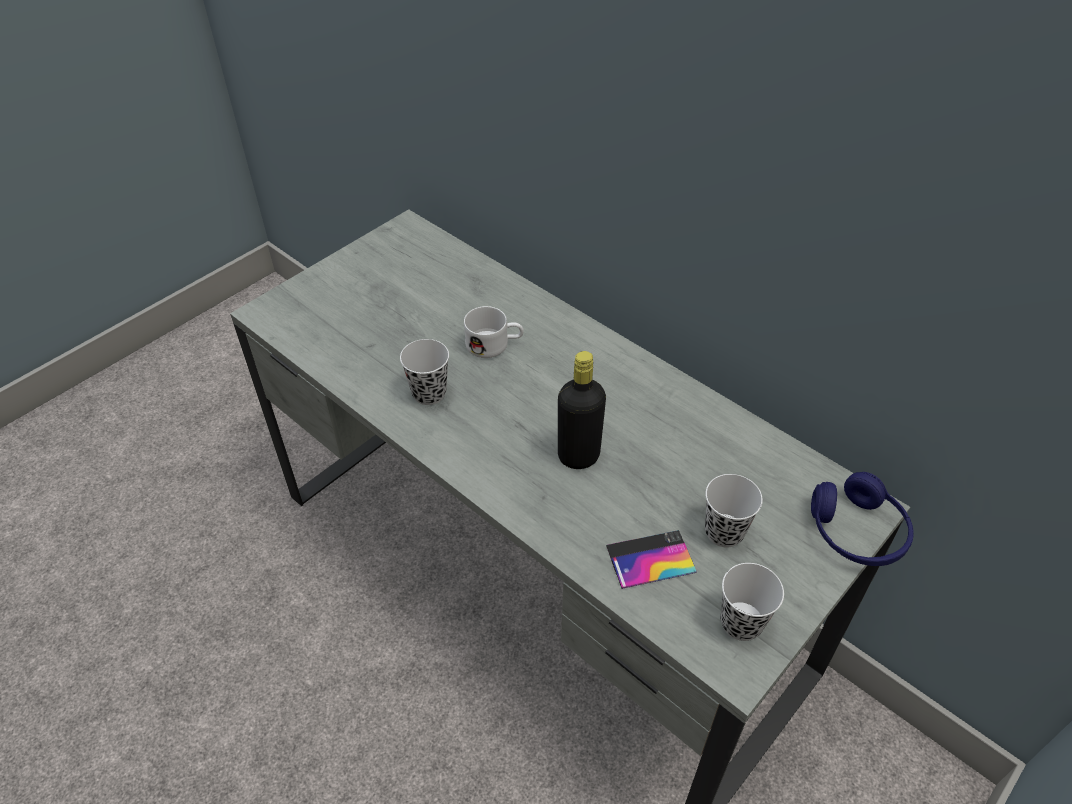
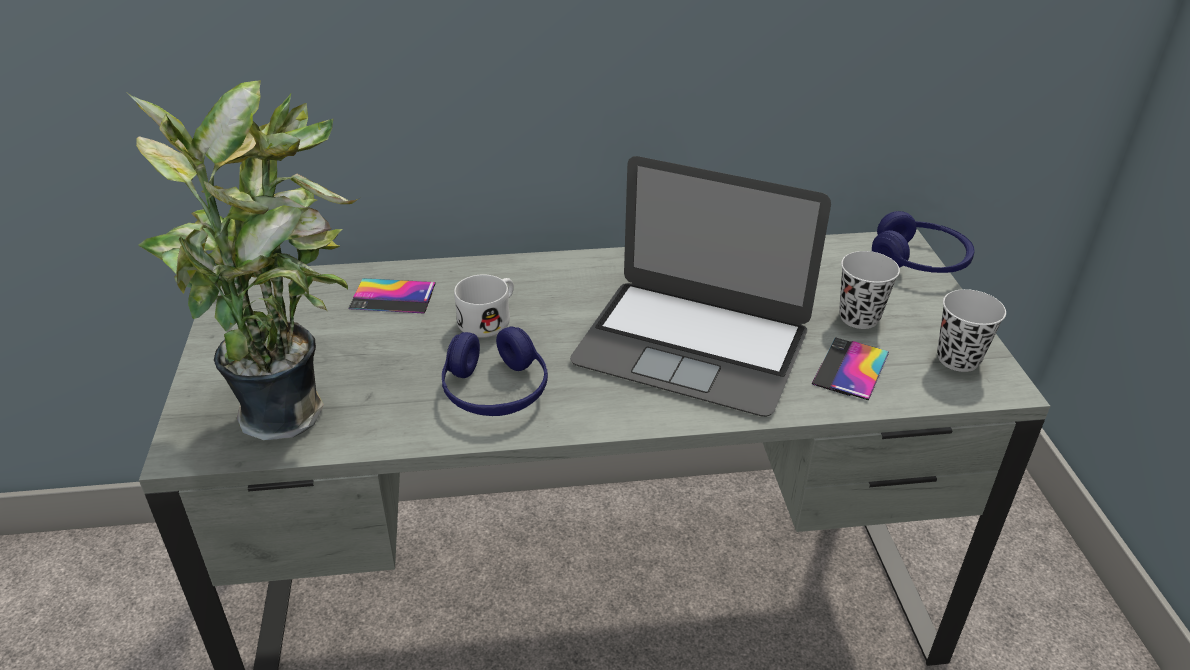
camera: 50 degrees left, 10 degrees down
black cup [400,339,449,405] -> blue headphones [442,326,548,416]
black bottle [558,351,606,469] -> laptop [570,156,831,417]
none -> potted plant [125,80,360,440]
none -> phone [349,278,436,314]

